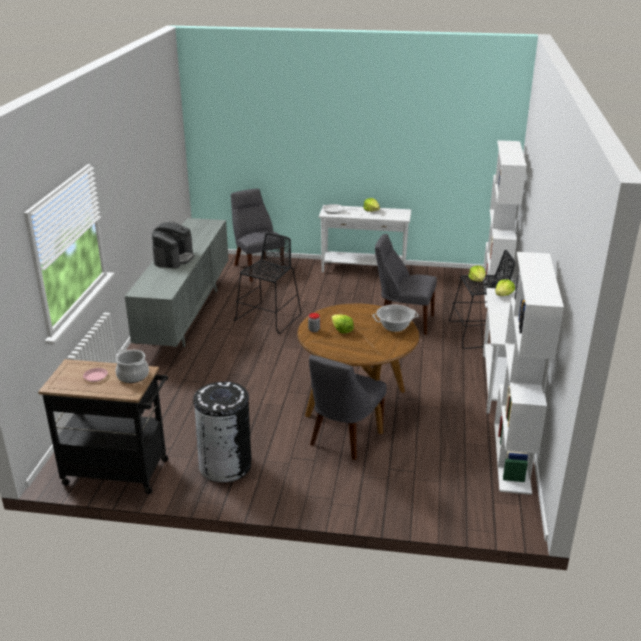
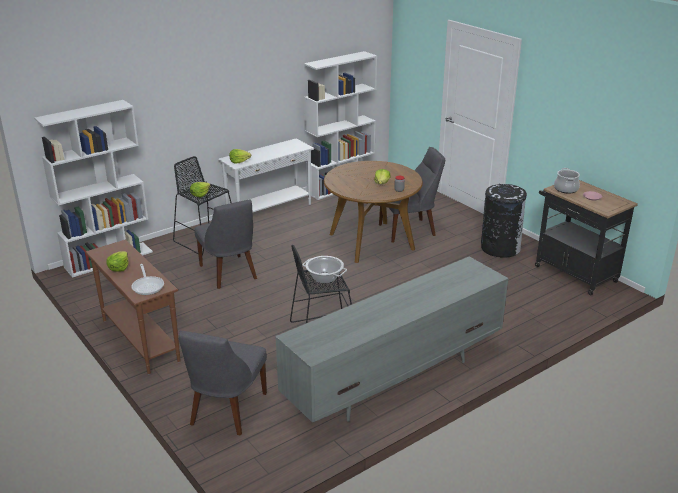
camera: 135 degrees left, 0 degrees up
coffee machine [152,222,194,269] -> none
white console table [319,205,411,273] -> brown console table [86,240,181,374]
cooking pot [372,305,419,332] -> cooking pot moved to [303,256,347,284]

